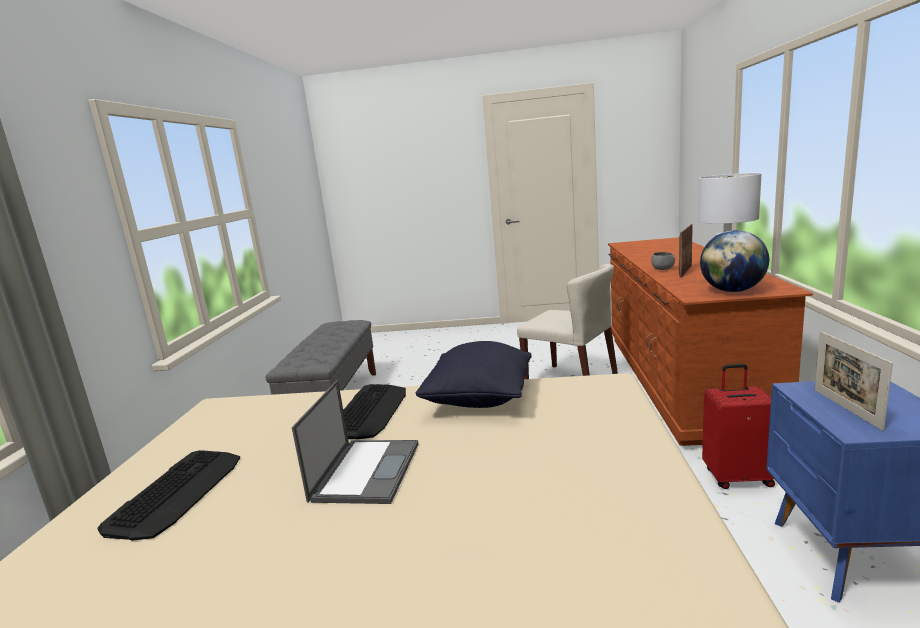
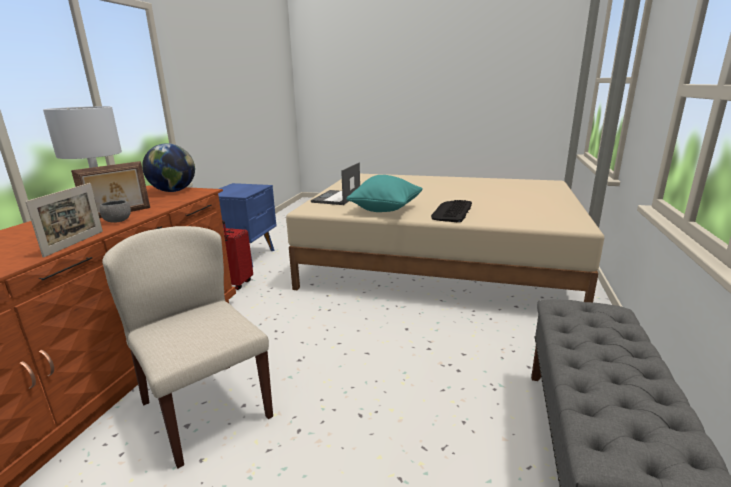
camera: 170 degrees left, 5 degrees up
keyboard [97,450,240,541] -> none
laptop [292,380,418,504] -> laptop moved to [311,162,360,205]
black pillow [416,341,532,408] -> turquoise pillow [347,175,423,212]
picture frame [814,331,893,431] -> picture frame moved to [25,183,103,258]

